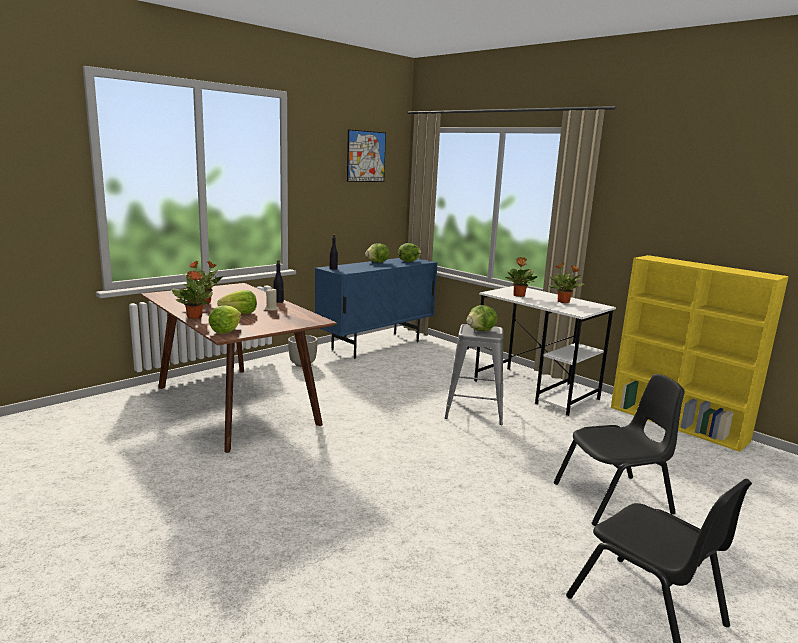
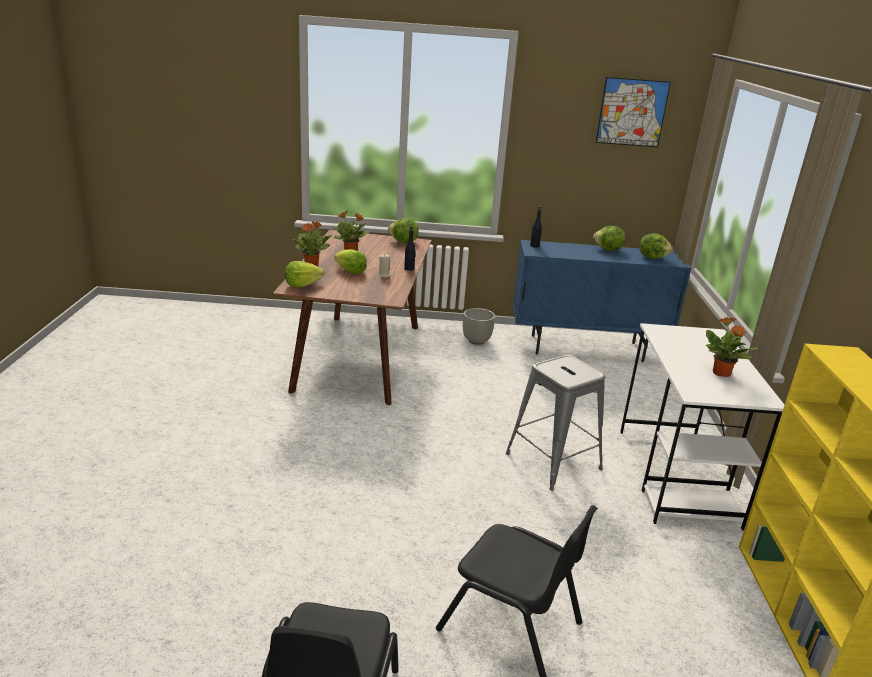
camera: 45 degrees right, 10 degrees up
lettuce [466,305,497,331] -> lettuce moved to [388,218,419,243]
potted plant [505,257,537,297] -> none

